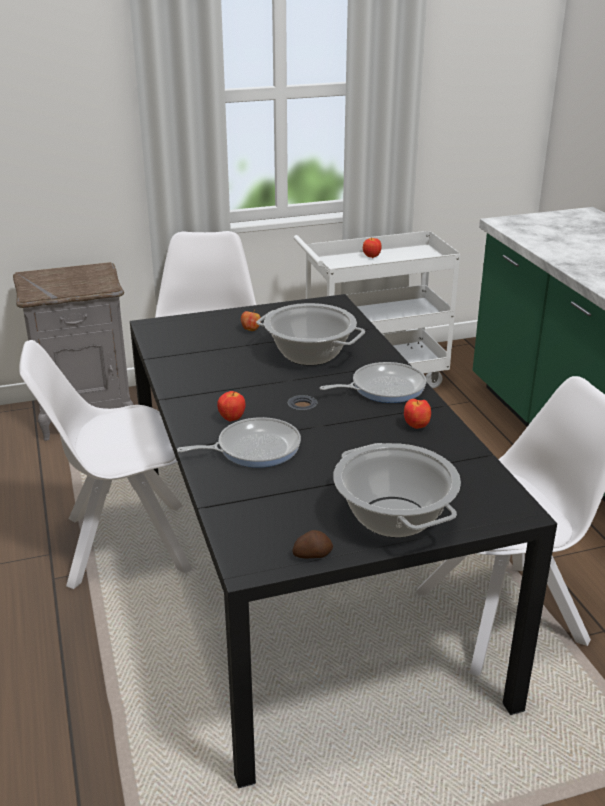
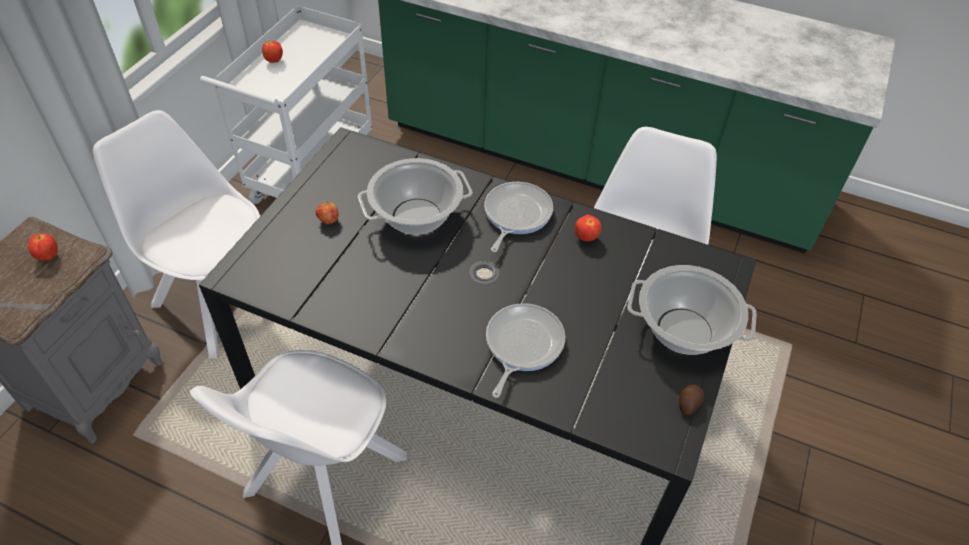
camera: 50 degrees left, 20 degrees up
apple [217,391,245,421] -> apple moved to [28,234,58,261]

